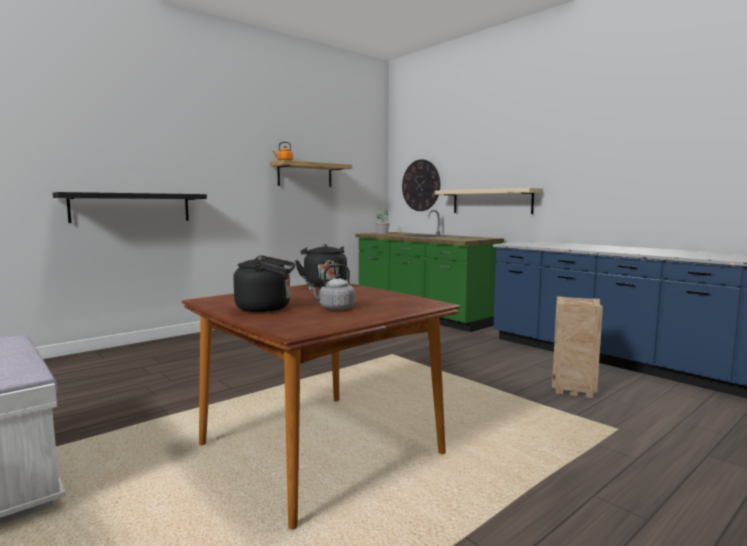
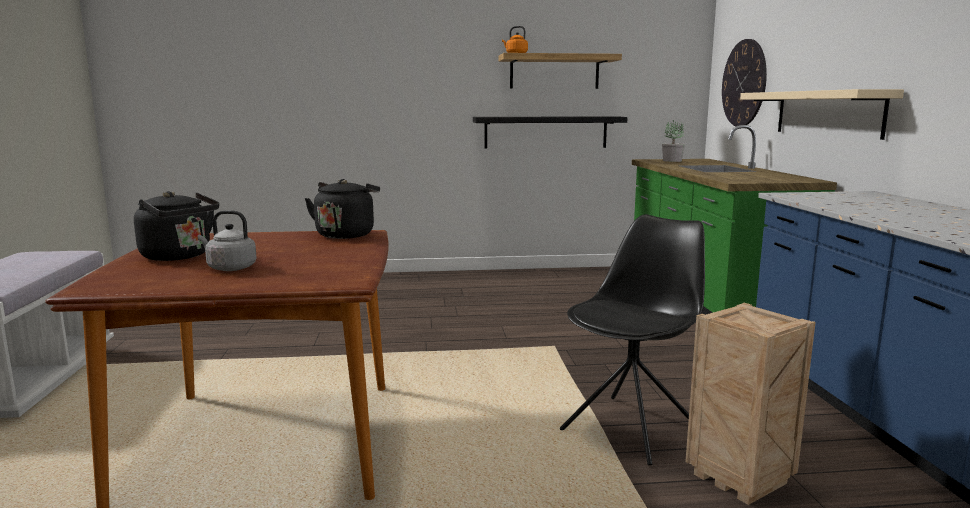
camera: 35 degrees right, 5 degrees up
black shelf [53,192,207,223] -> black shelf moved to [473,116,628,149]
none -> black chair [560,214,705,466]

